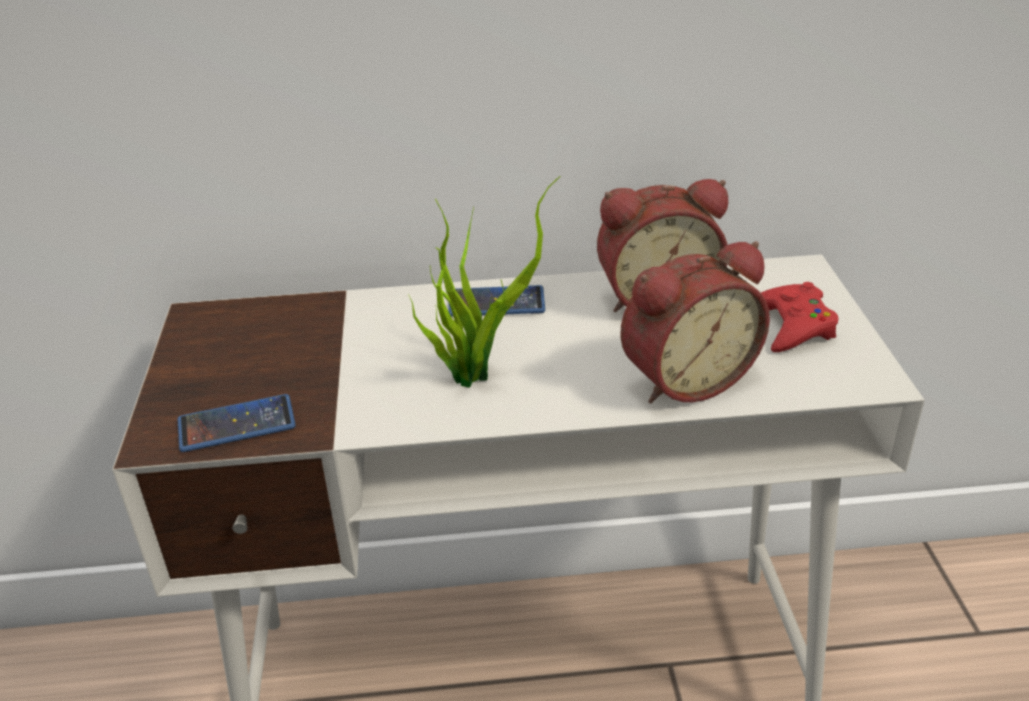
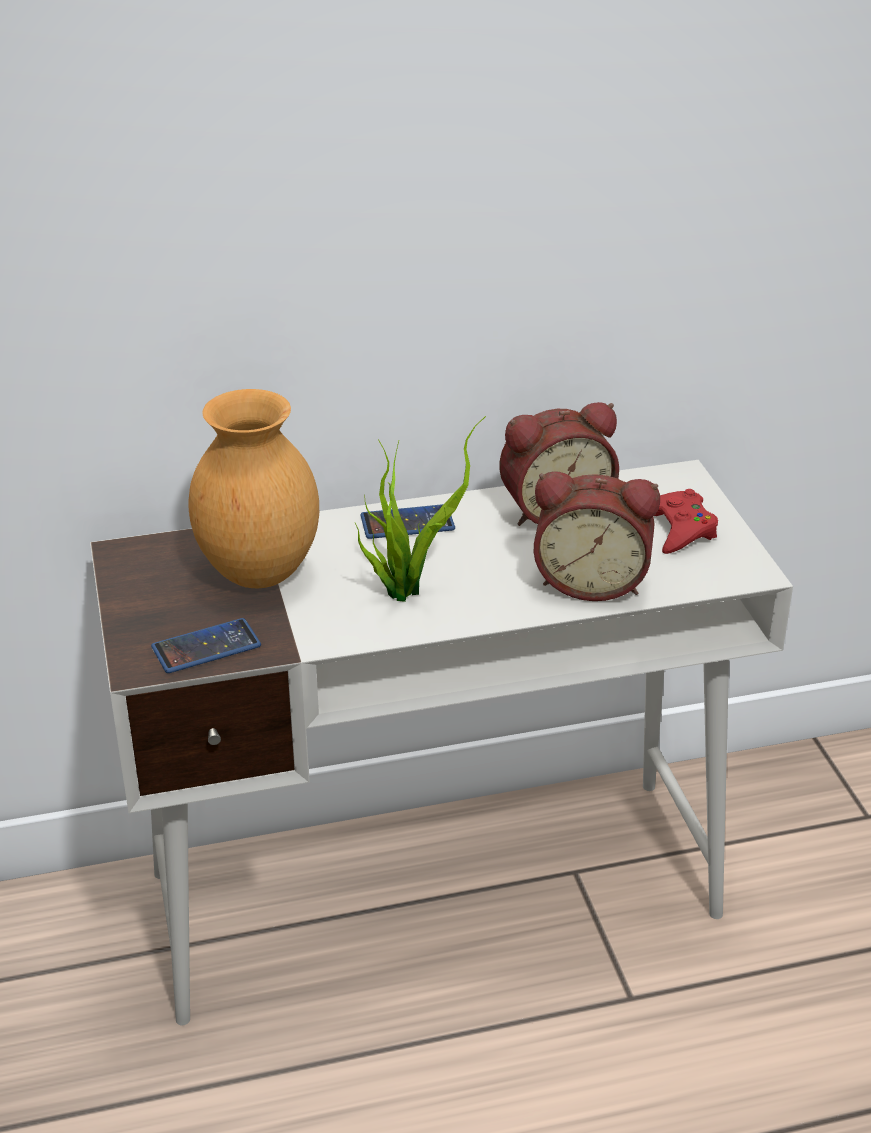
camera: 10 degrees left, 0 degrees up
alarm clock [620,241,770,403] -> alarm clock turned 45 degrees clockwise [534,471,660,601]
none -> brown vase [188,389,319,588]

